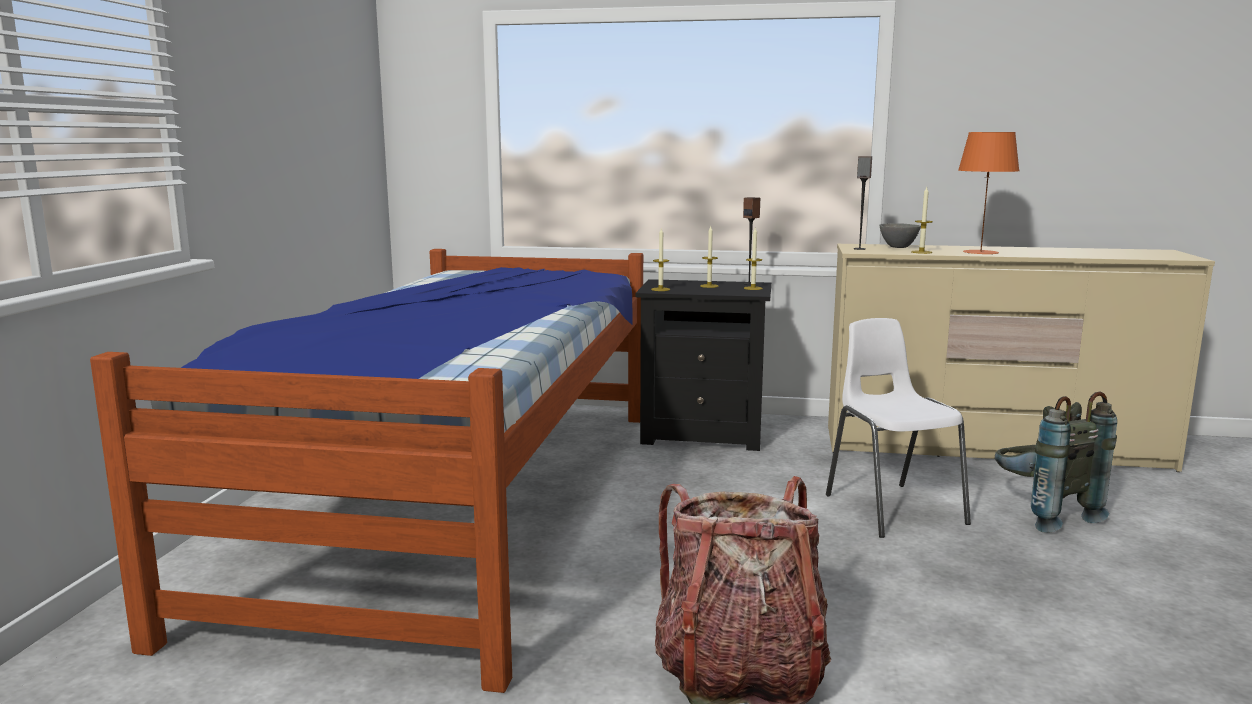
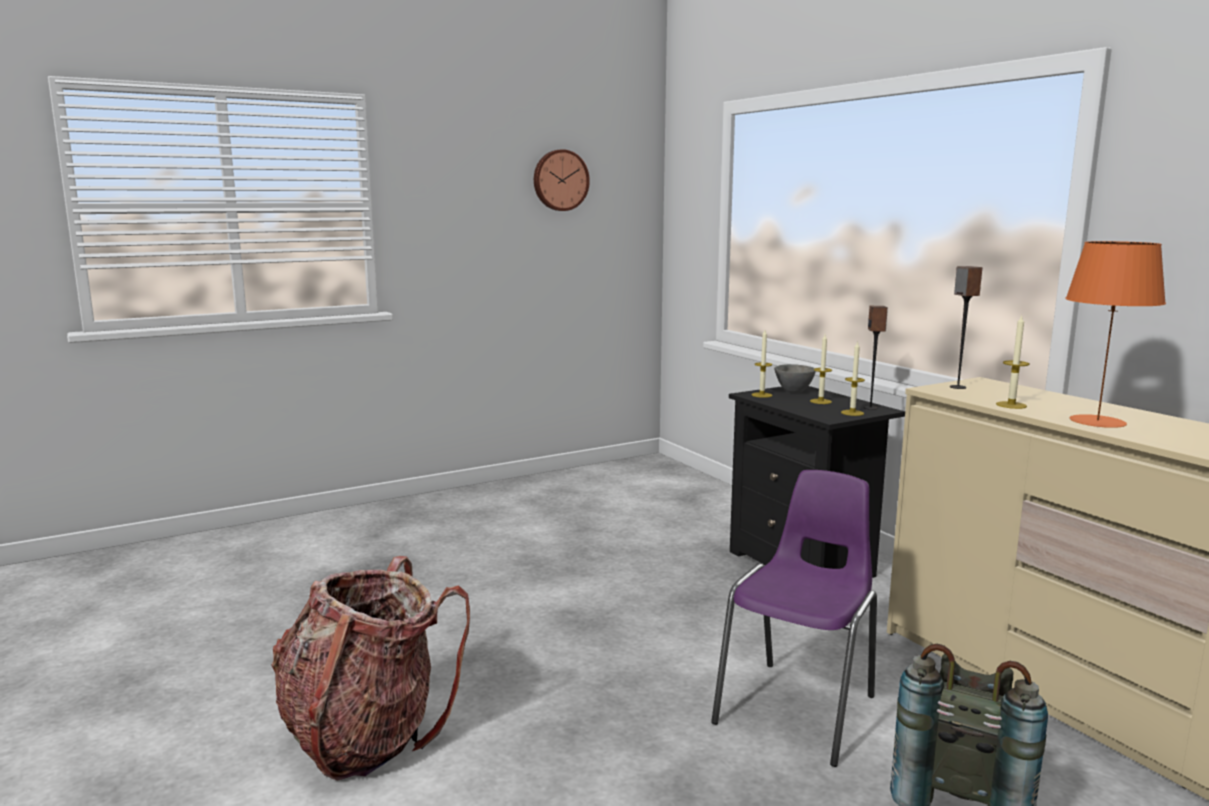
camera: 50 degrees right, 0 degrees up
bed [90,249,643,693] -> none
white chair [826,318,971,538] -> purple chair [711,470,877,767]
grey bowl [879,223,921,248] -> grey bowl moved to [774,364,816,393]
none -> wall clock [534,149,590,211]

